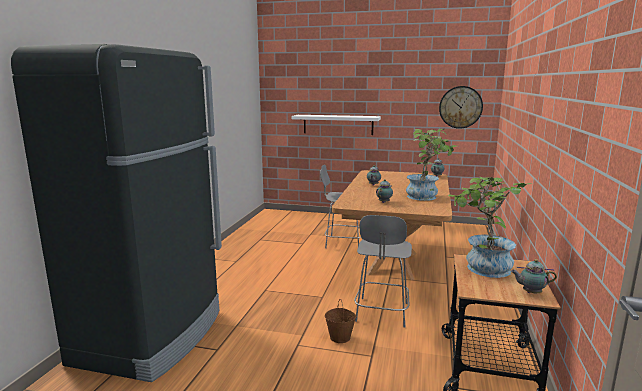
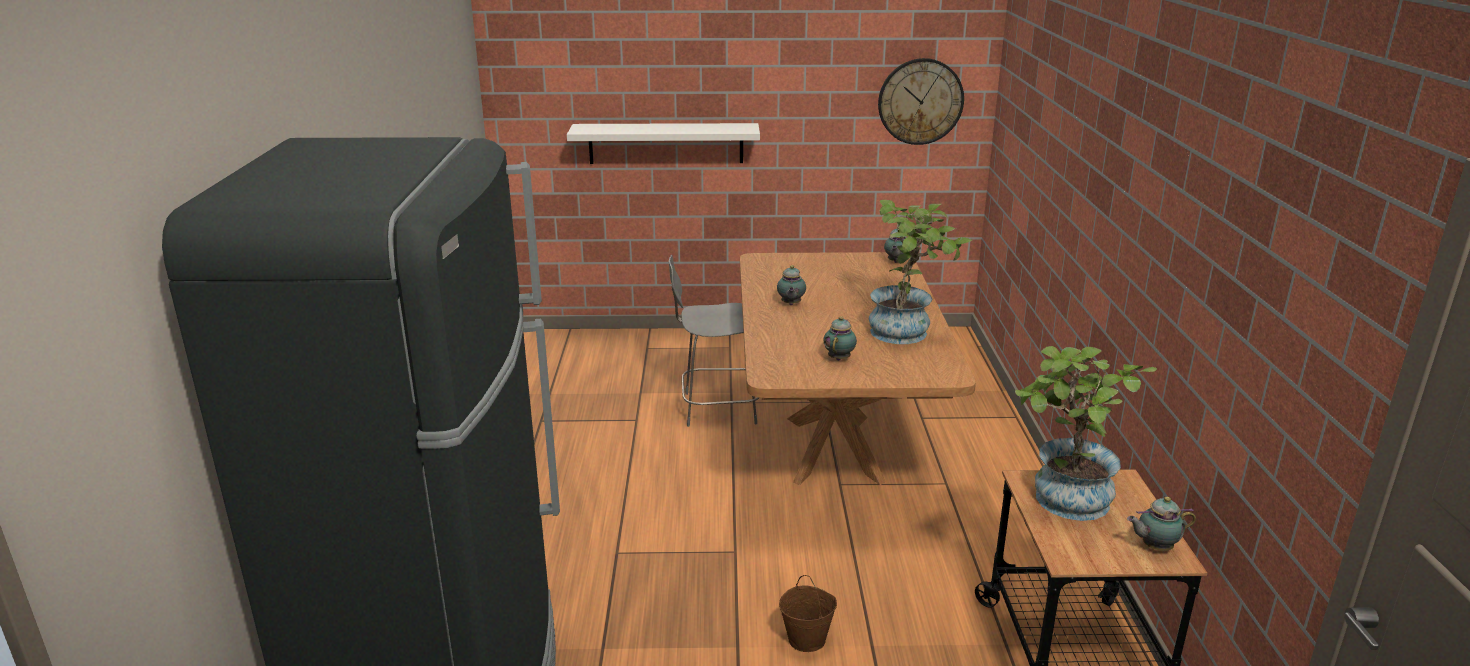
camera: 15 degrees left, 10 degrees up
grey chair [354,215,412,328] -> none

